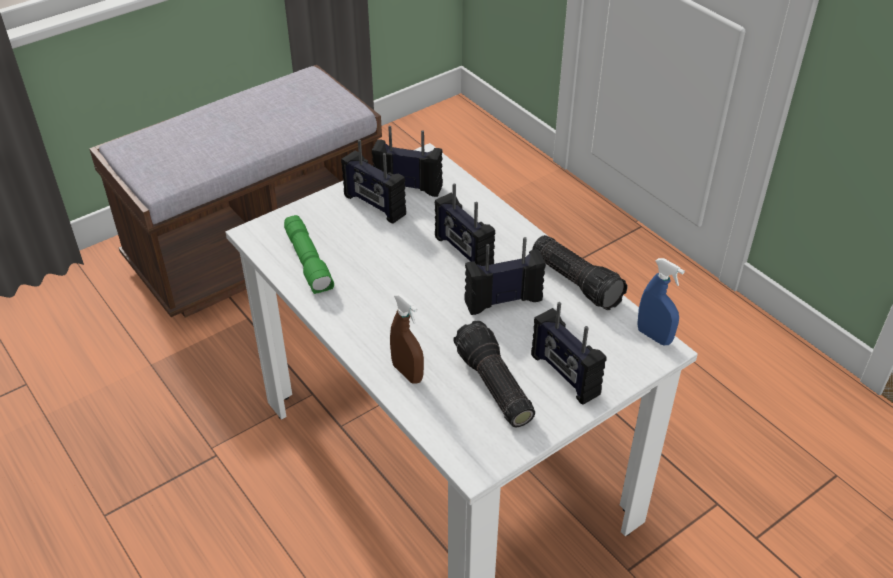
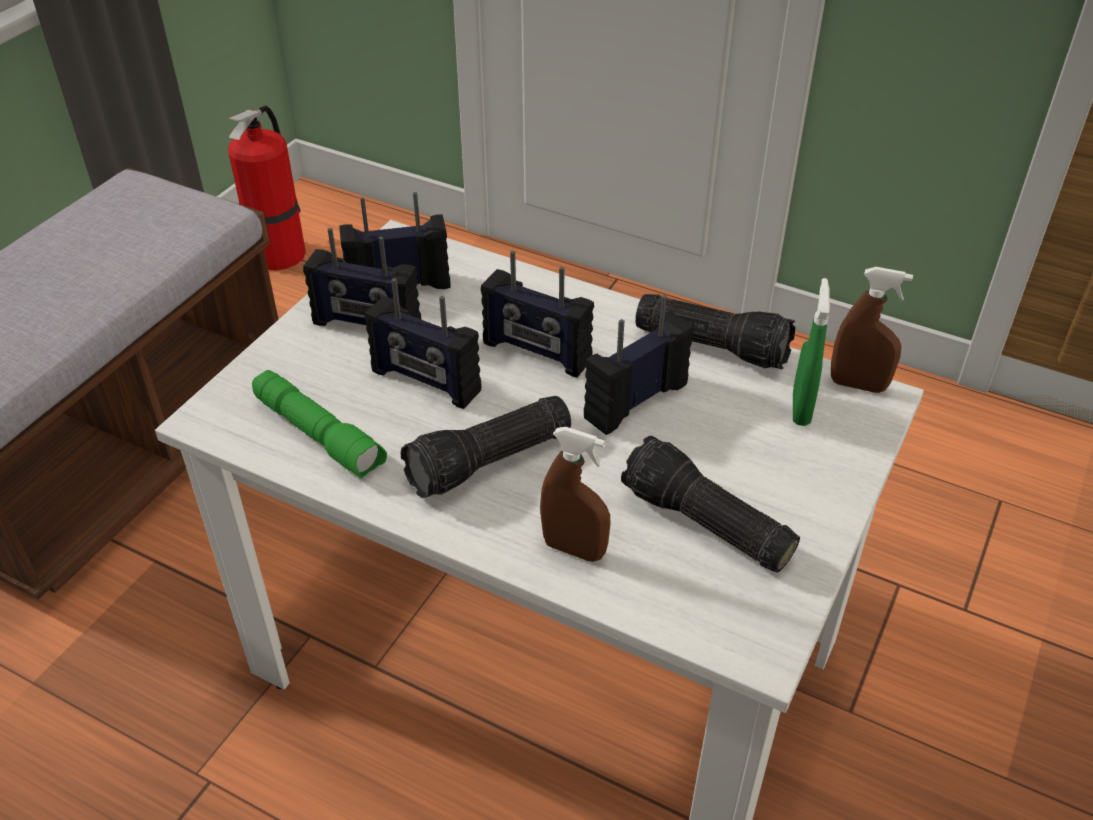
camera: 25 degrees left, 0 degrees up
radio [531,302,606,405] -> radio moved to [364,278,481,409]
blue spray bottle [638,258,685,345] -> brown spray bottle [831,267,913,393]
none -> fire extinguisher [228,105,306,271]
none -> flashlight [401,396,571,498]
none -> green spray bottle [793,278,830,426]

